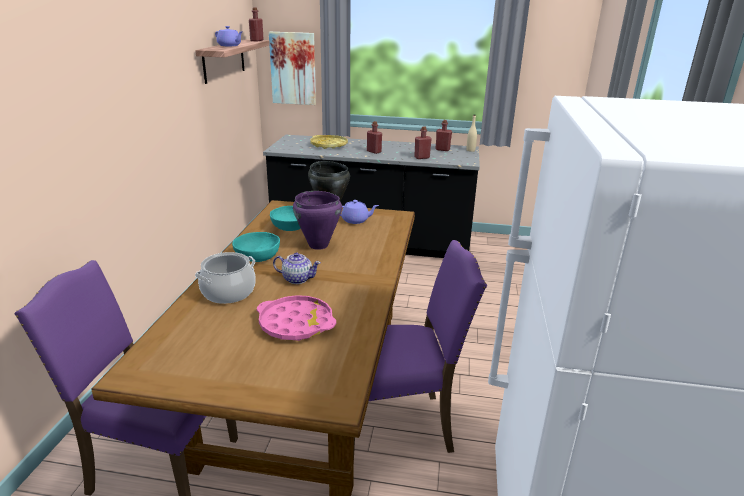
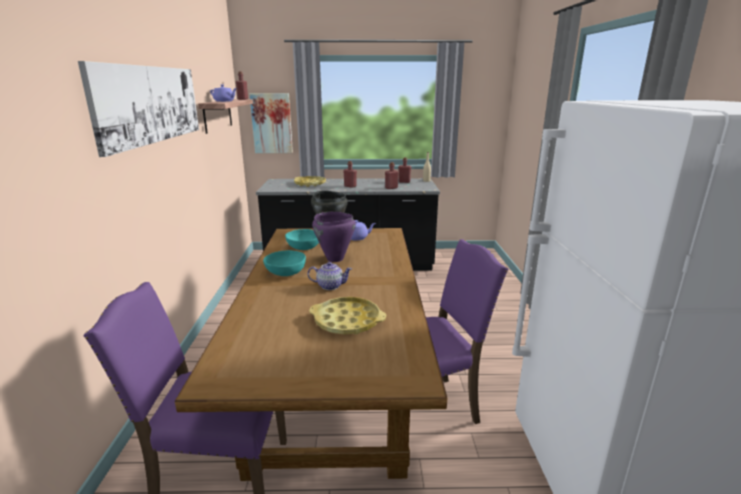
camera: 10 degrees left, 5 degrees down
cooking pot [195,252,256,304] -> none
pink tray [257,295,336,341] -> yellow tray [309,297,386,334]
none -> picture [78,61,199,157]

